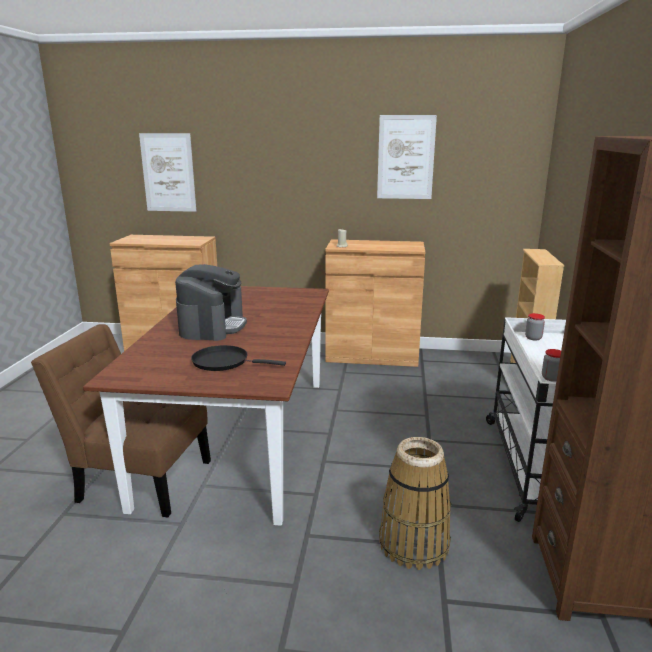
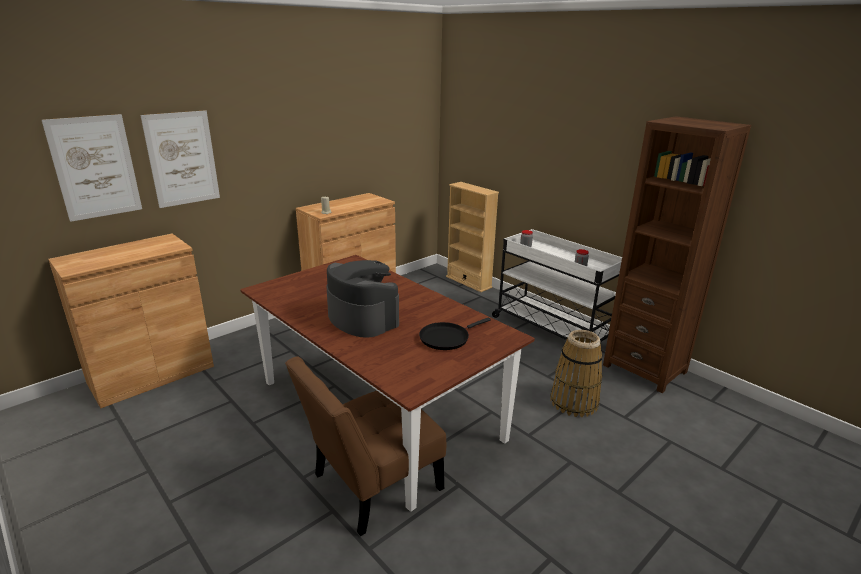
camera: 50 degrees left, 5 degrees up
picture [377,115,437,199] -> picture moved to [140,110,220,208]

